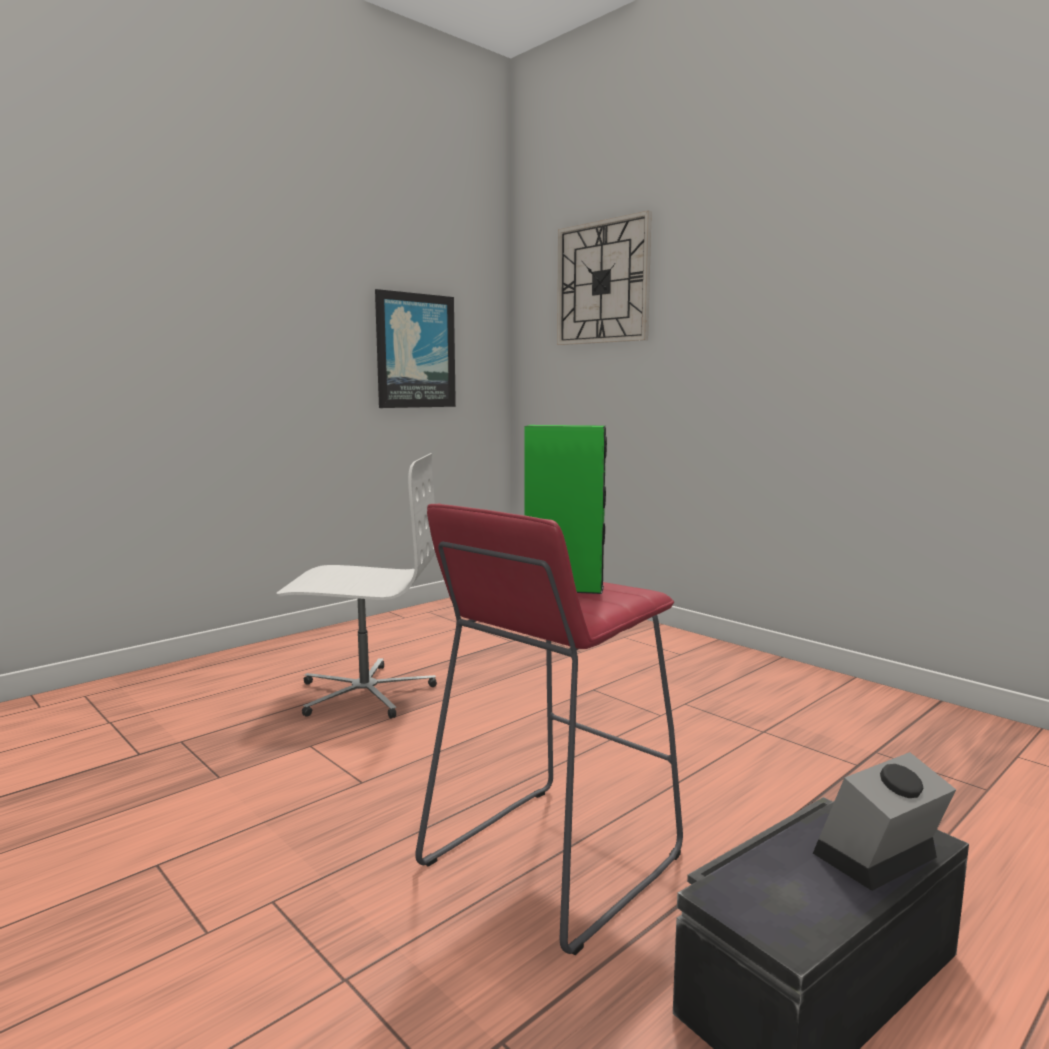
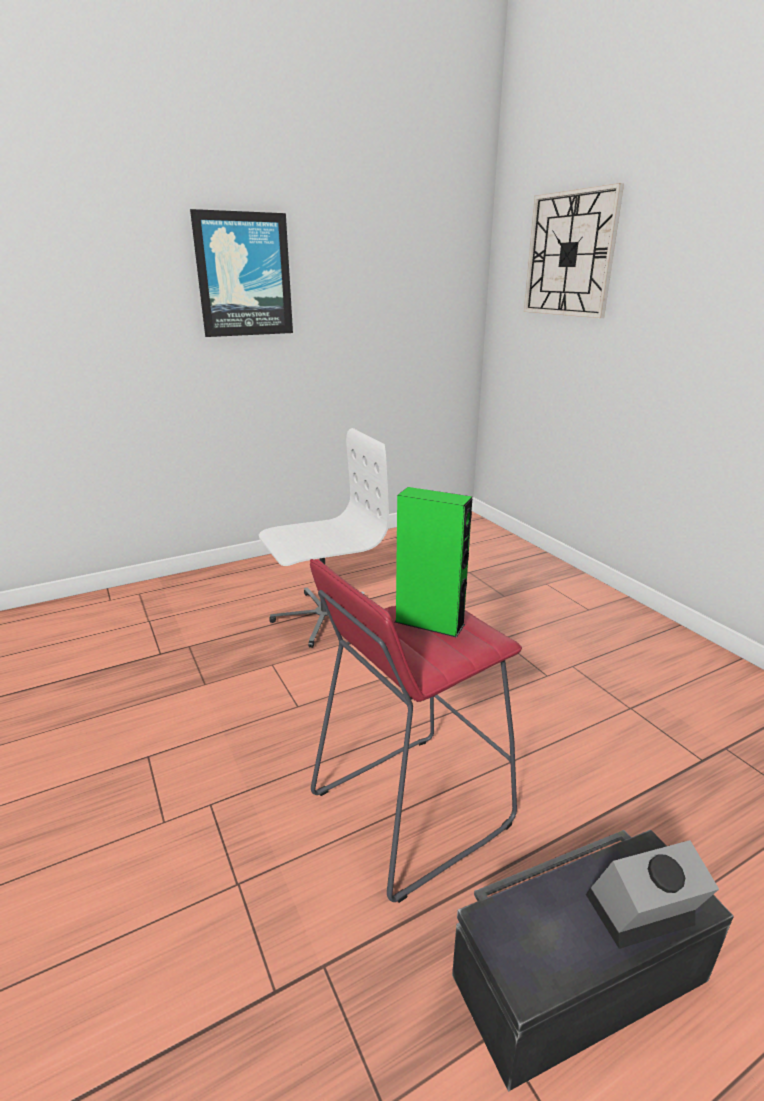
camera: 15 degrees right, 15 degrees up
white office chair [277,453,437,719] -> white office chair turned 45 degrees counterclockwise [259,428,389,648]
picture [375,289,456,408] -> picture moved to [190,209,293,337]

